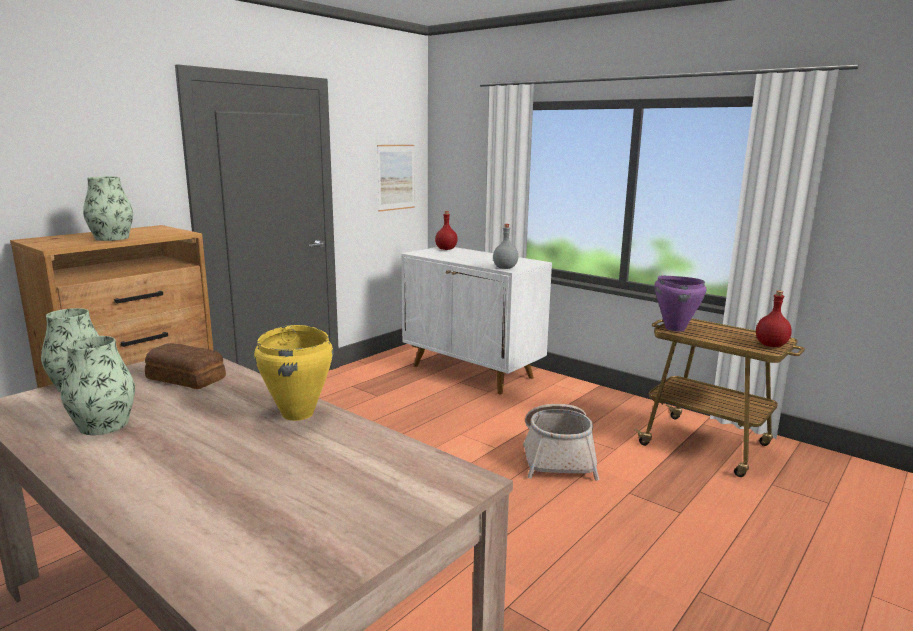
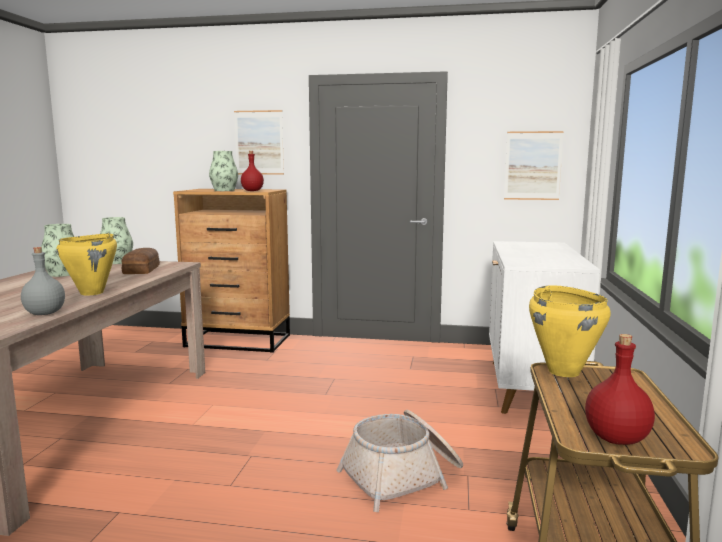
camera: 60 degrees right, 5 degrees down
red bottle [435,211,458,250] -> red bottle moved to [241,151,264,191]
grey bottle [493,224,518,269] -> grey bottle moved to [21,247,65,315]
purple cooking pot [654,276,706,332] -> yellow cooking pot [529,285,611,377]
none -> picture [234,110,284,175]

